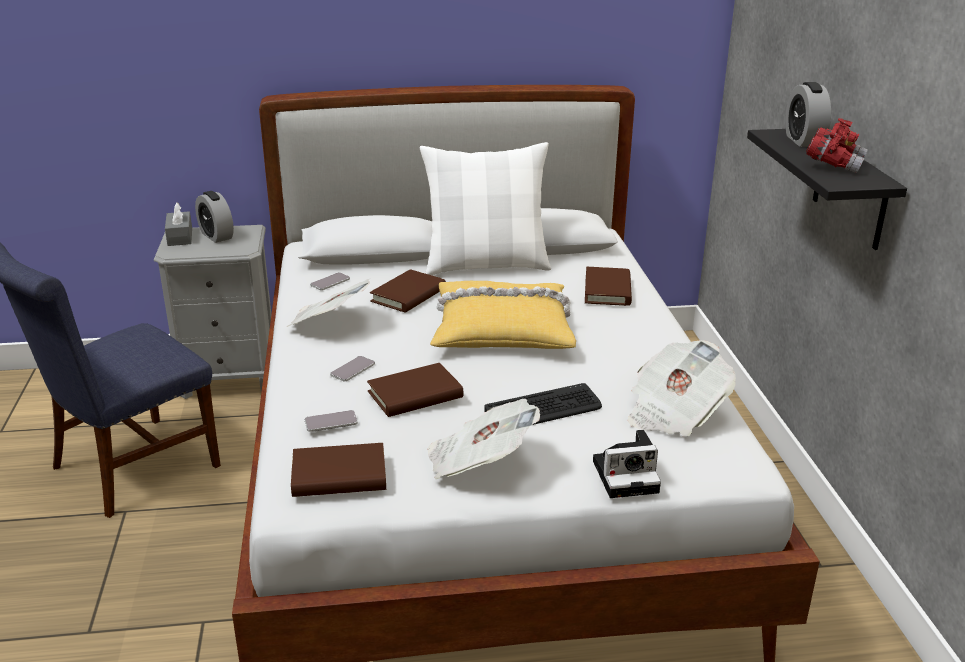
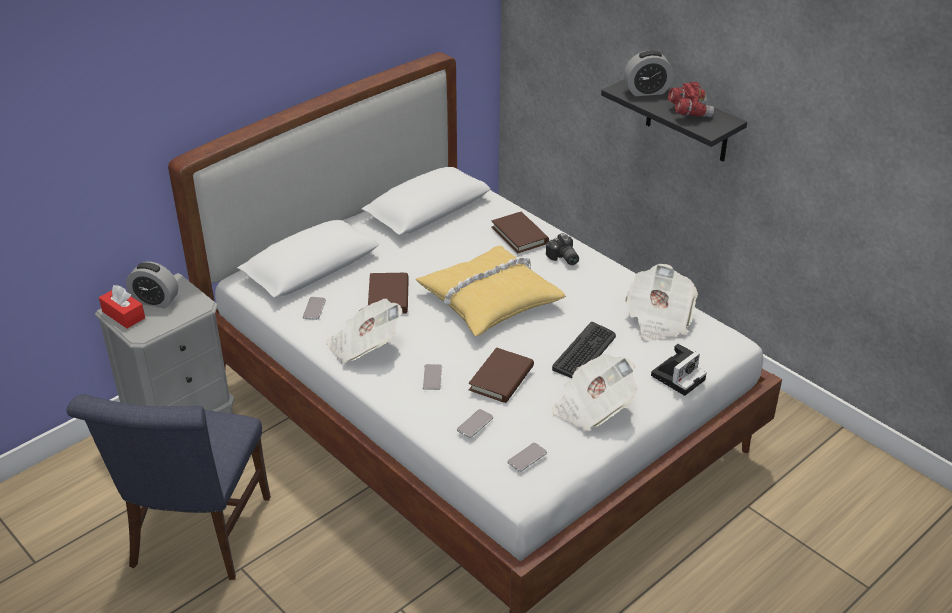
camera: 35 degrees left, 10 degrees up
grey tissue box [165,202,192,246] -> red tissue box [99,285,145,328]
brown book [291,443,386,497] -> phone [507,443,547,472]
white pillow [420,142,551,275] -> none
alarm clock [785,82,831,147] -> alarm clock turned 60 degrees counterclockwise [624,50,673,96]
none -> camera [546,233,579,265]

